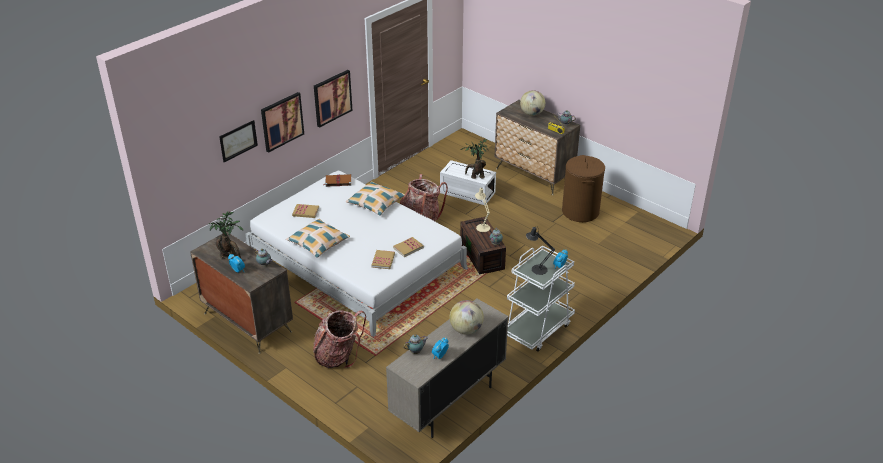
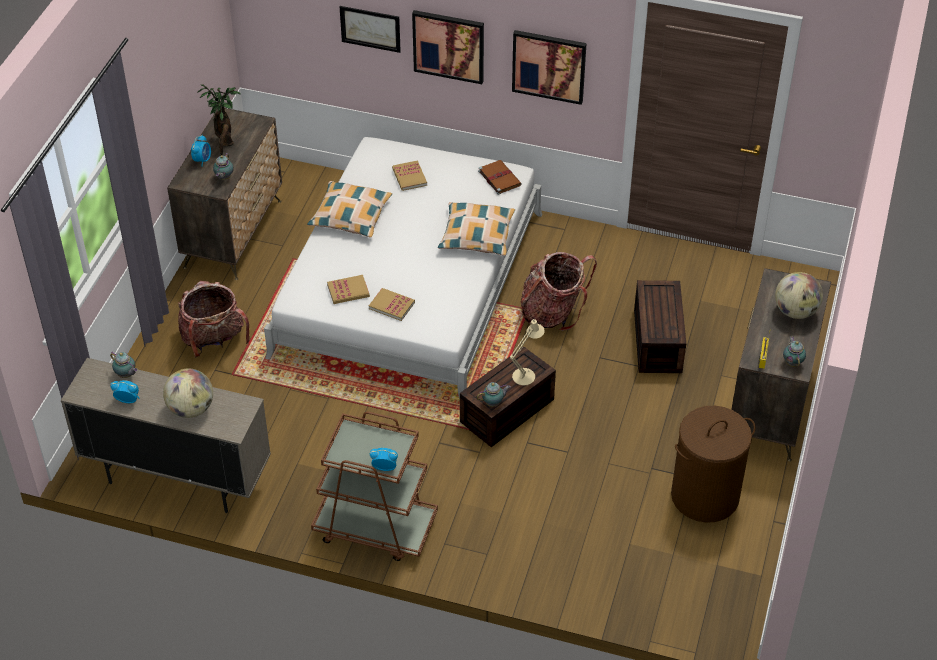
camera: 65 degrees right, 10 degrees up
white storage box [440,160,496,205] -> brown storage box [634,280,686,373]
potted plant [461,139,489,179] -> none
white cart [507,245,575,352] -> brown cart [311,412,438,561]
black table lamp [526,226,555,275] -> none

